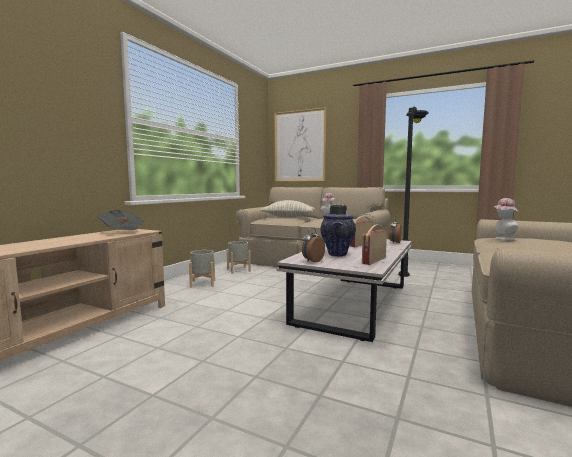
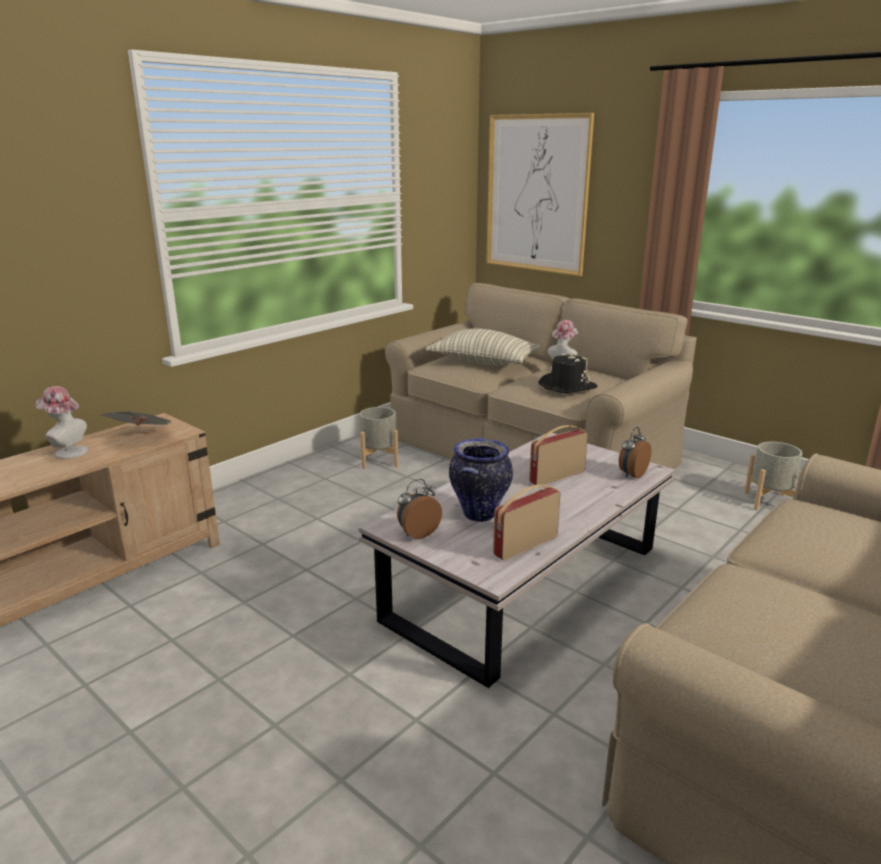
camera: 15 degrees right, 15 degrees up
grey planter [189,250,215,288] -> grey planter moved to [744,442,802,510]
black floor lamp [398,107,429,277] -> none
hat [492,198,519,241] -> hat moved to [36,386,88,459]

